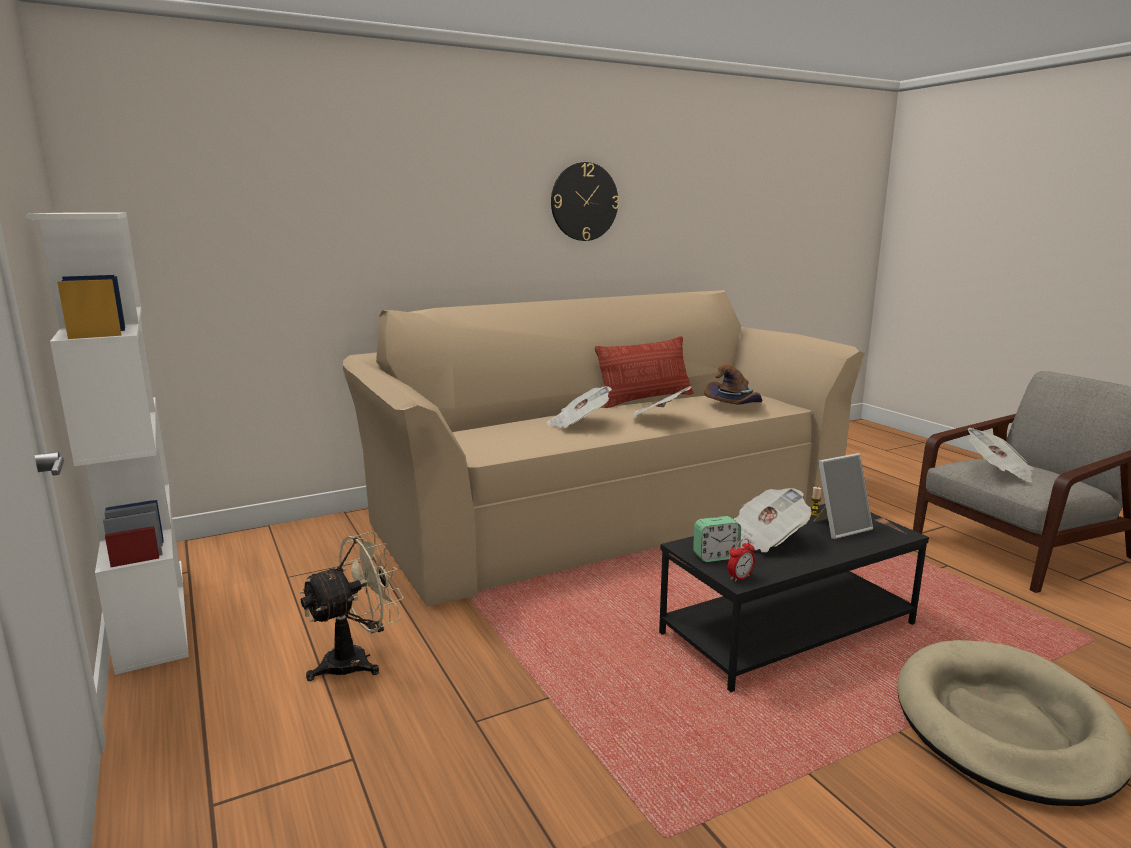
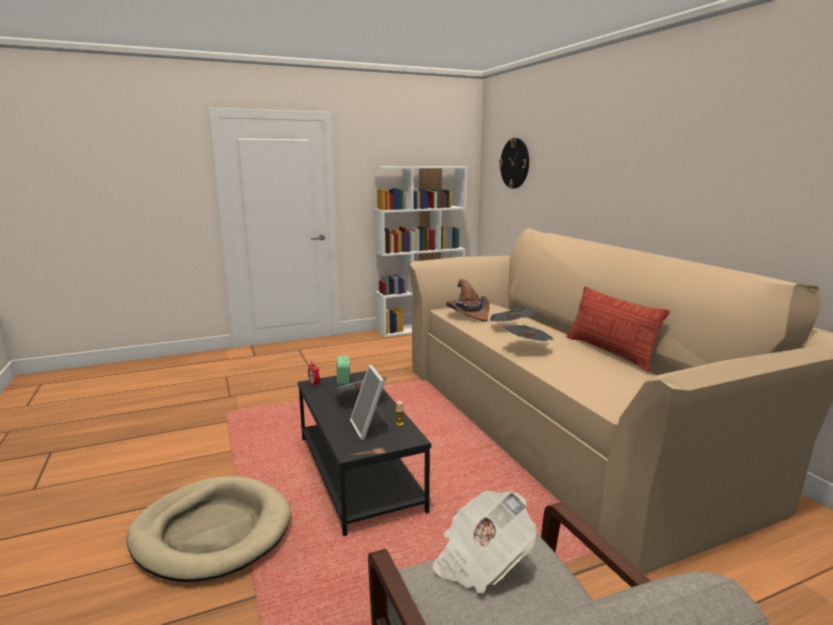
camera: 95 degrees right, 0 degrees up
beige fan [300,531,404,681] -> none
wall clock [551,162,619,241] -> wall clock moved to [499,138,529,189]
brown hat [705,364,763,404] -> brown hat moved to [446,279,489,322]

